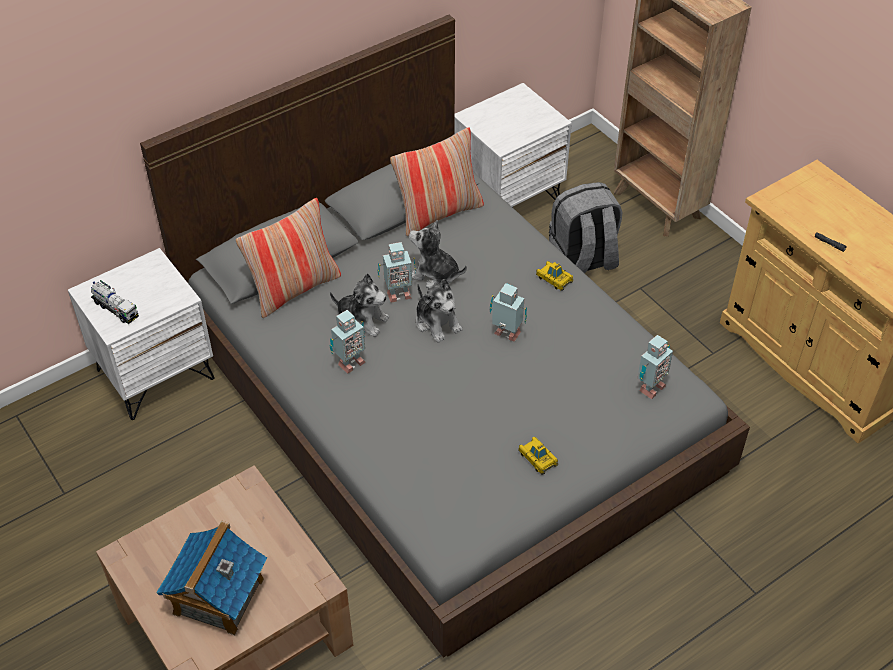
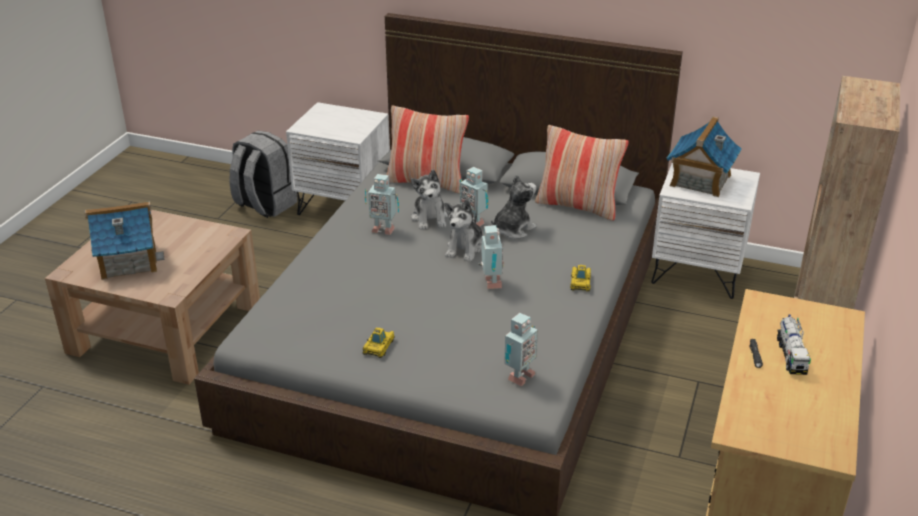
camera: 55 degrees right, 15 degrees down
toy truck [91,280,139,324] -> toy truck moved to [777,315,811,375]
plush toy [409,220,467,288] -> plush toy turned 60 degrees clockwise [491,174,537,239]
grey backpack [549,182,622,273] -> grey backpack moved to [229,131,297,218]
toy robot [638,335,673,399] -> toy robot turned 60 degrees counterclockwise [504,313,538,386]
none -> toy house [667,117,741,197]

